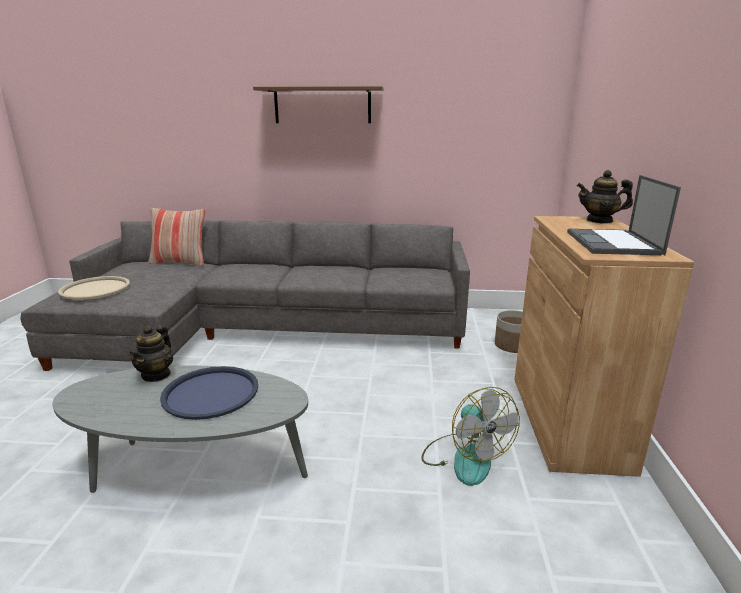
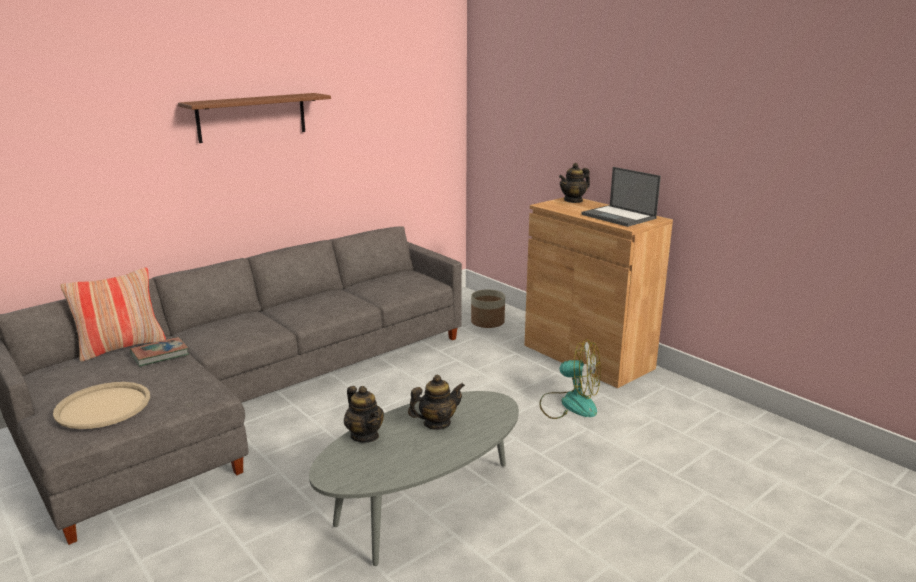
camera: 45 degrees left, 0 degrees up
blue tray [160,366,258,420] -> teapot [408,375,465,430]
none -> book [130,337,189,367]

